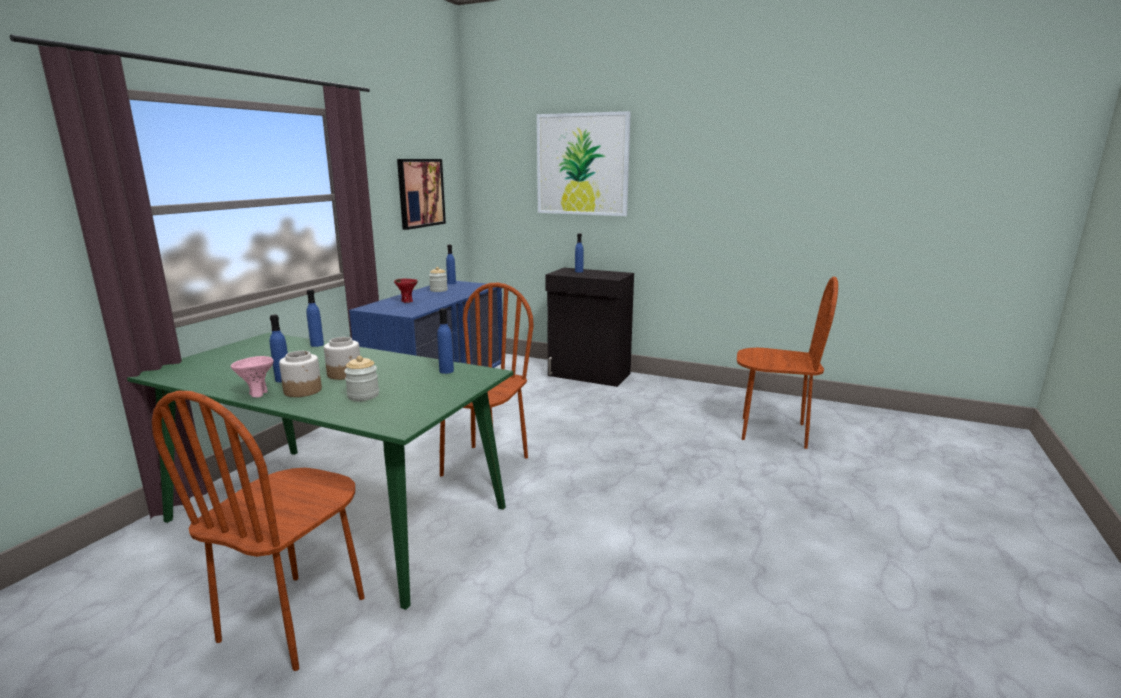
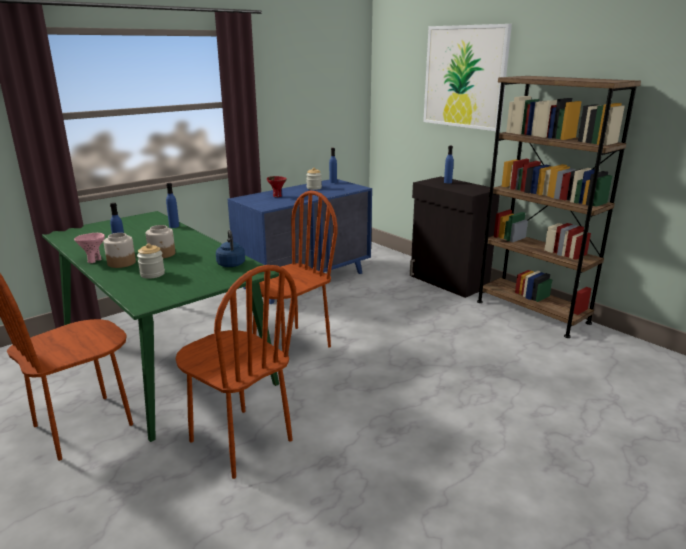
camera: 25 degrees right, 5 degrees up
picture [397,159,446,230] -> none
blue bottle [437,308,454,374] -> blue kettle [216,230,245,267]
brown chair [737,277,838,449] -> brown chair moved to [176,265,297,479]
none -> brown bookcase [477,76,641,338]

